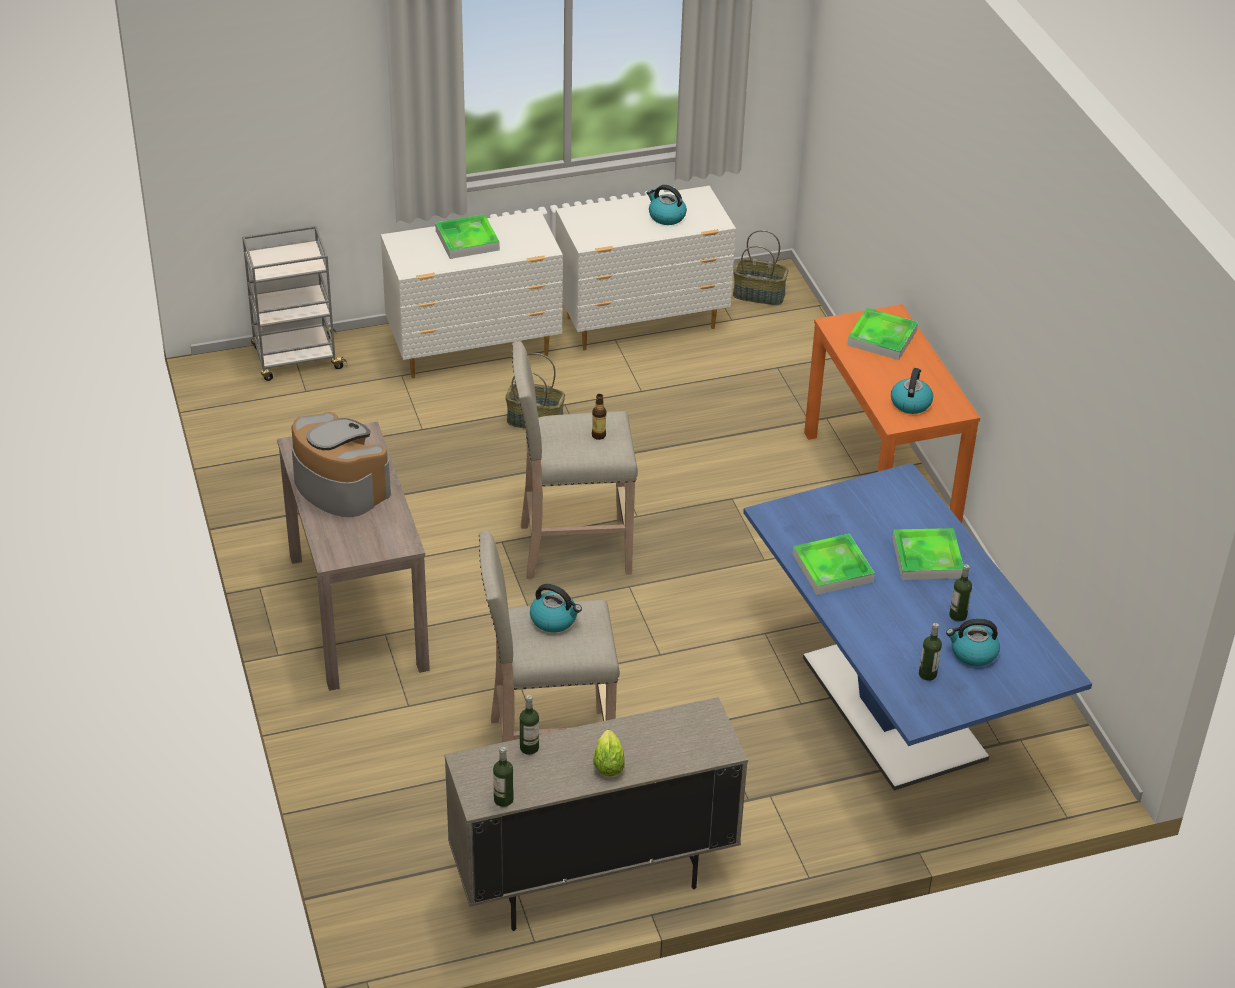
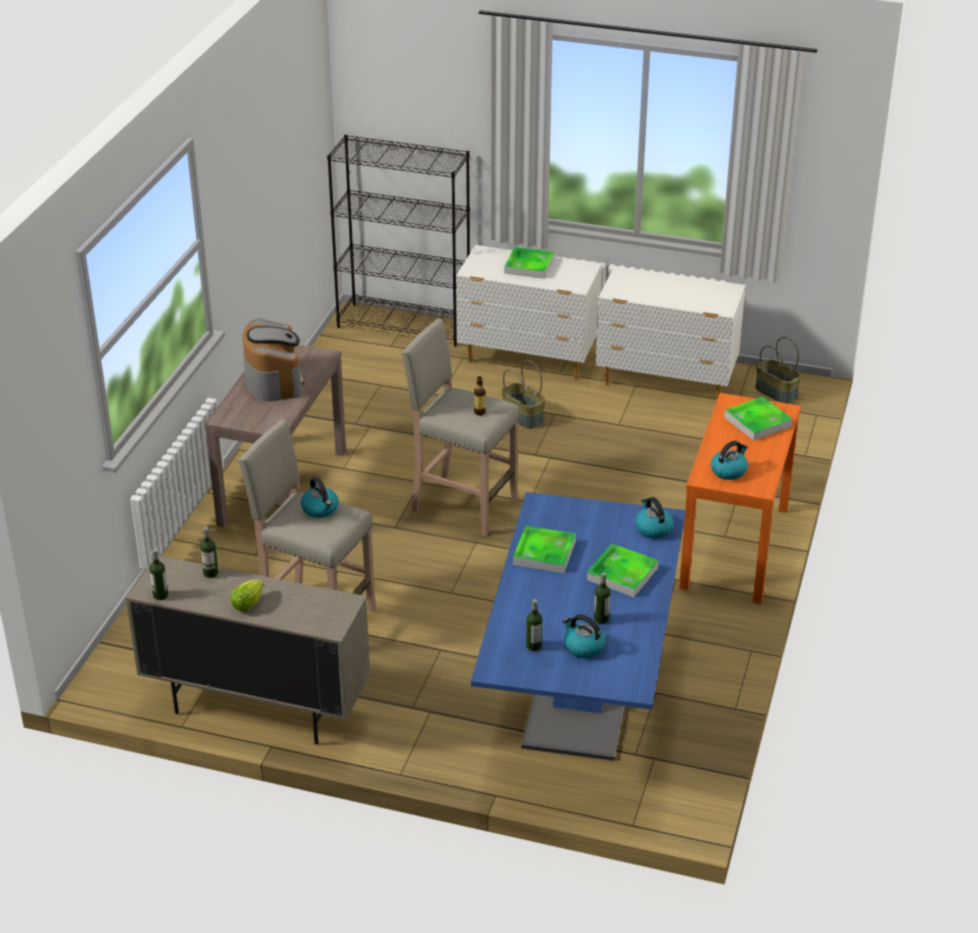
camera: 35 degrees right, 5 degrees down
grey cart [242,226,347,381] -> black bookcase [327,135,470,347]
kettle [647,185,687,225] -> kettle moved to [635,497,674,539]

